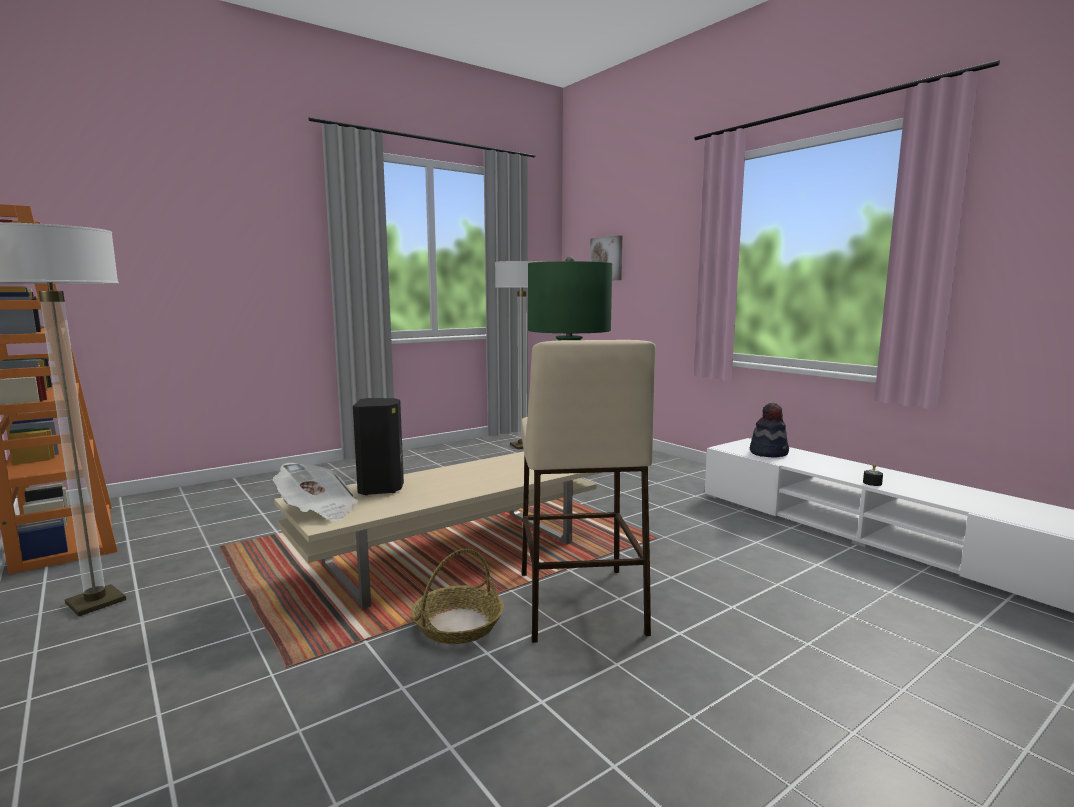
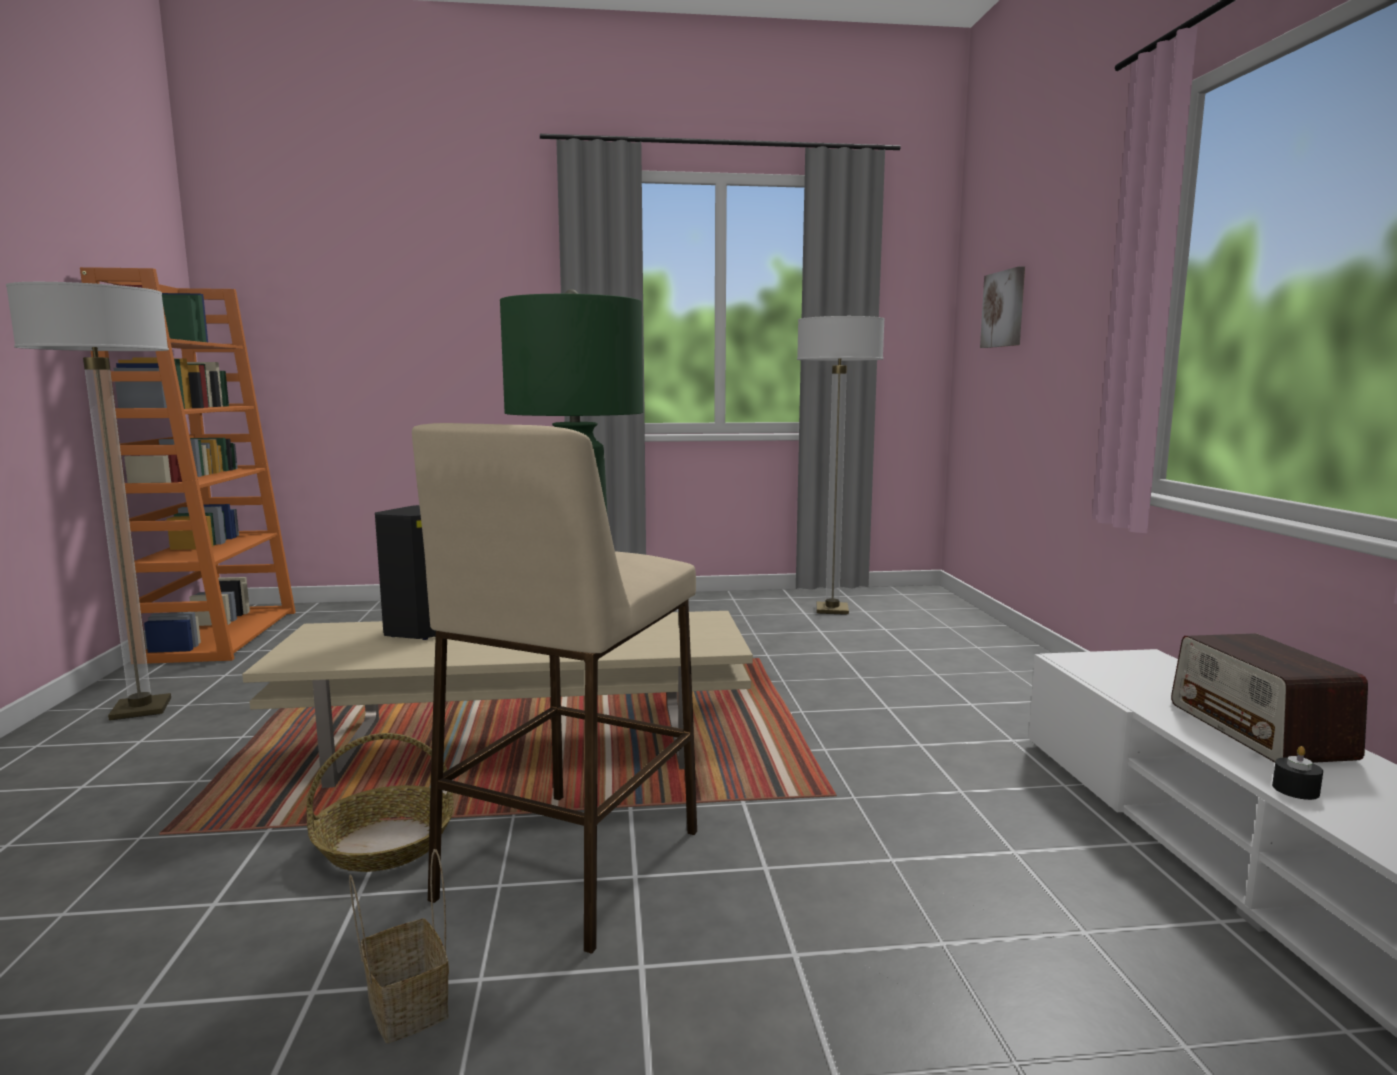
camera: 30 degrees right, 0 degrees up
newspaper [273,463,358,521] -> none
hat [750,403,789,457] -> none
none -> basket [349,849,449,1043]
none -> radio [1171,633,1368,763]

